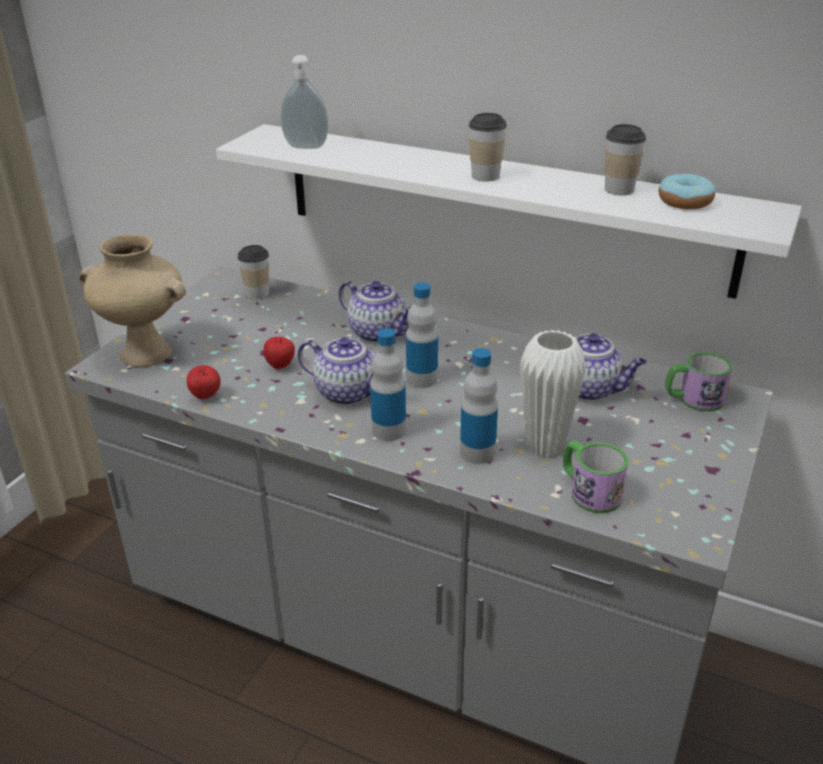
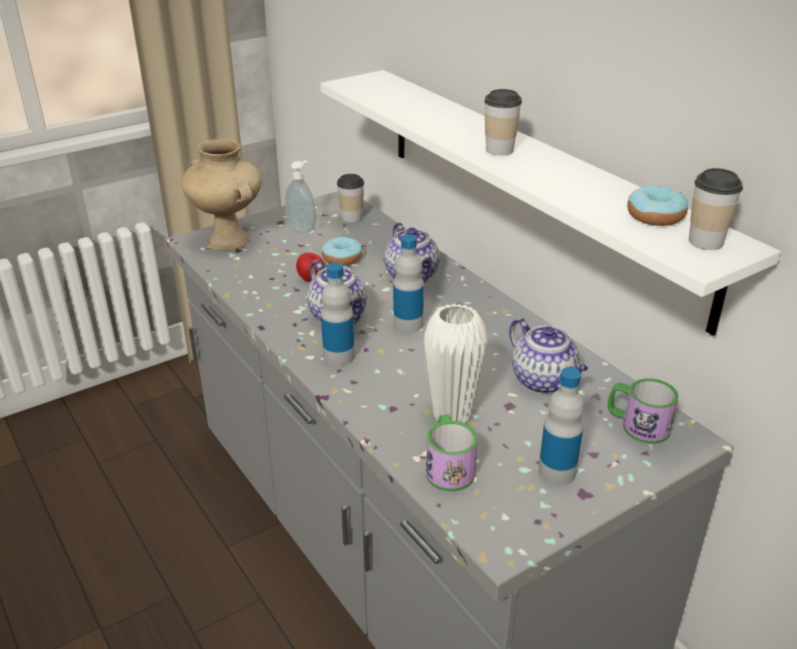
camera: 30 degrees right, 0 degrees up
apple [187,365,221,399] -> none
soap dispenser [281,55,328,149] -> soap dispenser moved to [285,160,316,232]
bottle [460,348,498,464] -> bottle moved to [538,367,584,485]
cup [605,124,646,196] -> cup moved to [689,168,743,250]
none -> donut [322,237,362,266]

